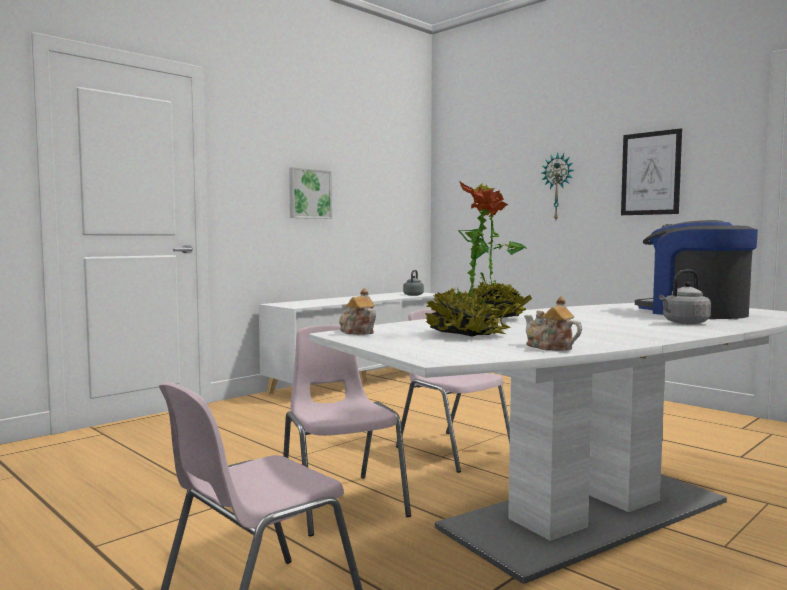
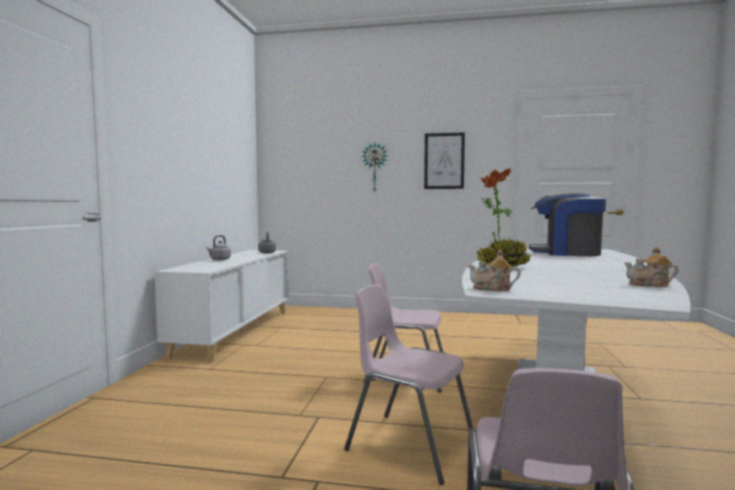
camera: 35 degrees left, 0 degrees up
picture [289,167,332,219] -> none
potted plant [425,181,511,337] -> none
grey kettle [659,269,711,324] -> grey kettle moved to [206,235,231,260]

